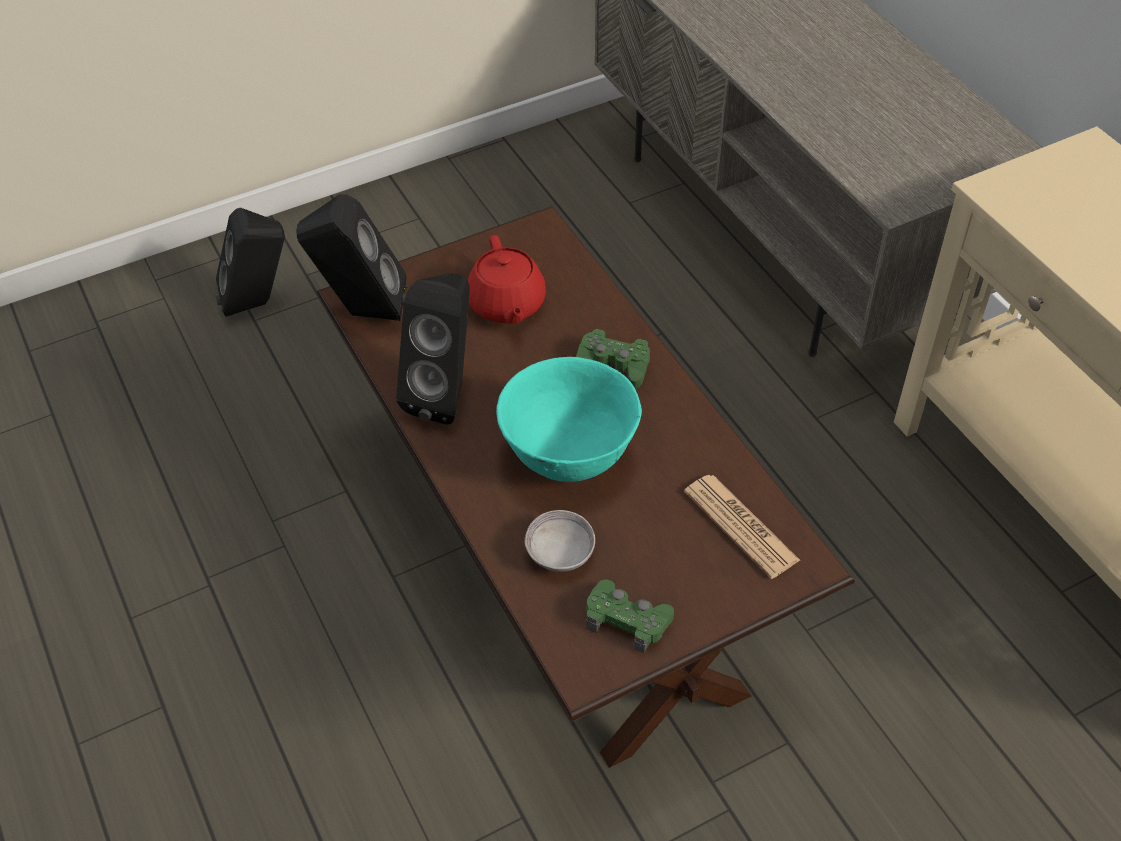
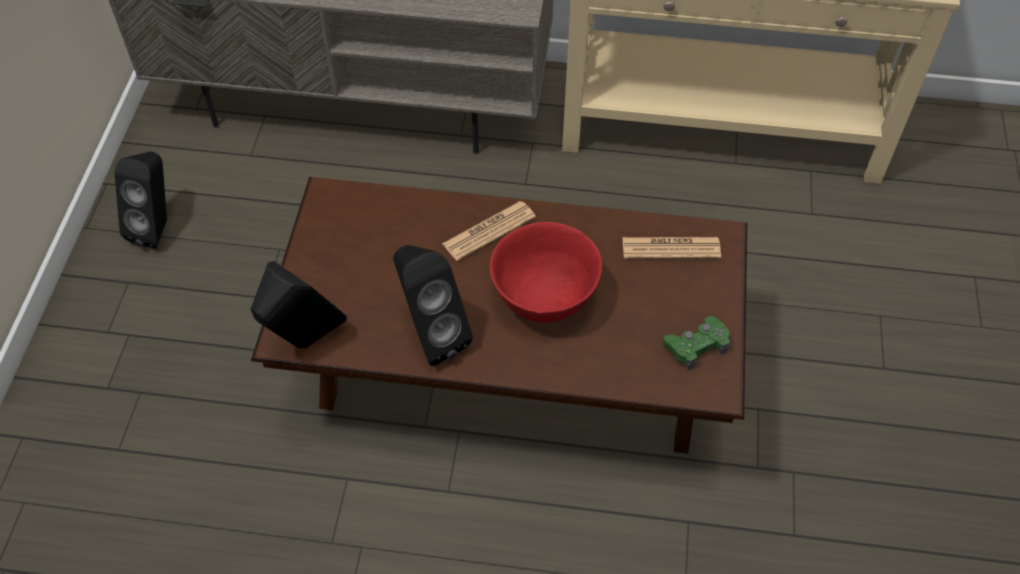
camera: 55 degrees left, 5 degrees up
black speaker [216,208,285,317] -> black speaker moved to [114,152,167,249]
red teapot [468,235,546,323] -> none
turquoise bowl [496,357,642,482] -> red bowl [490,222,602,323]
grey bowl [524,510,595,572] -> none
green game controller [576,329,650,389] -> newspaper [442,201,536,261]

